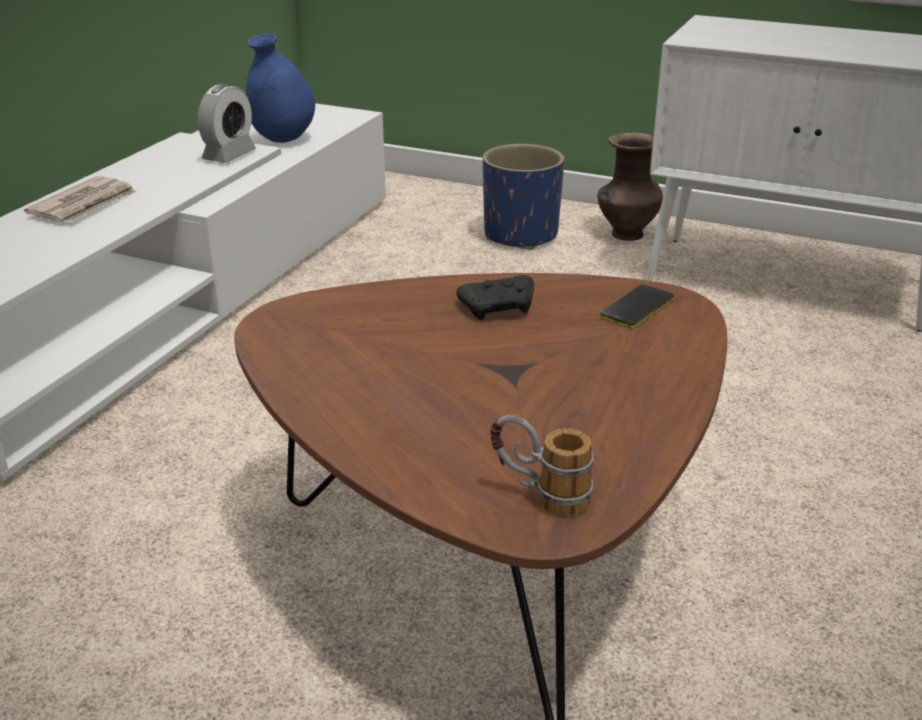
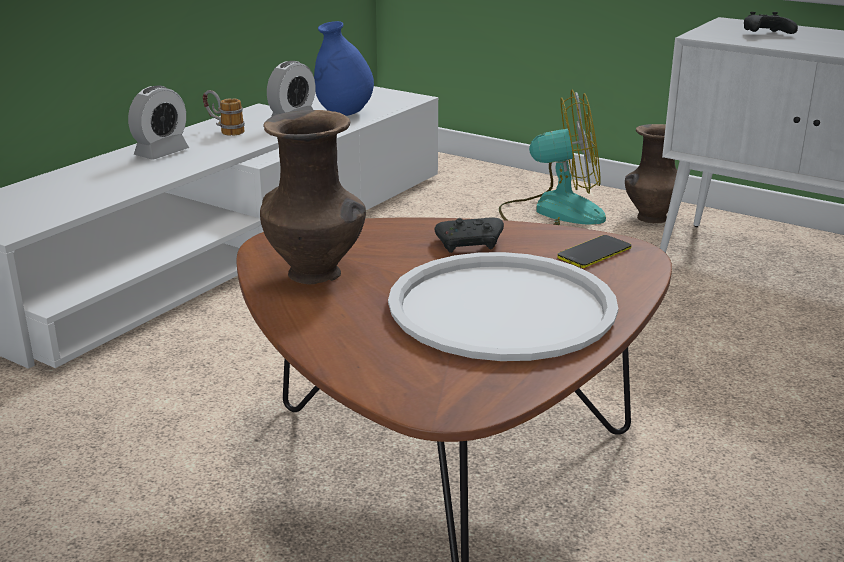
camera: 10 degrees right, 5 degrees down
newspaper [24,176,137,222] -> alarm clock [128,86,189,160]
blue planter [483,144,564,250] -> fan [499,89,606,225]
mug [490,415,594,517] -> mug moved to [203,90,245,136]
none -> brown vase [260,110,366,284]
none -> white tray [388,252,618,361]
none -> black game controller [744,12,798,34]

